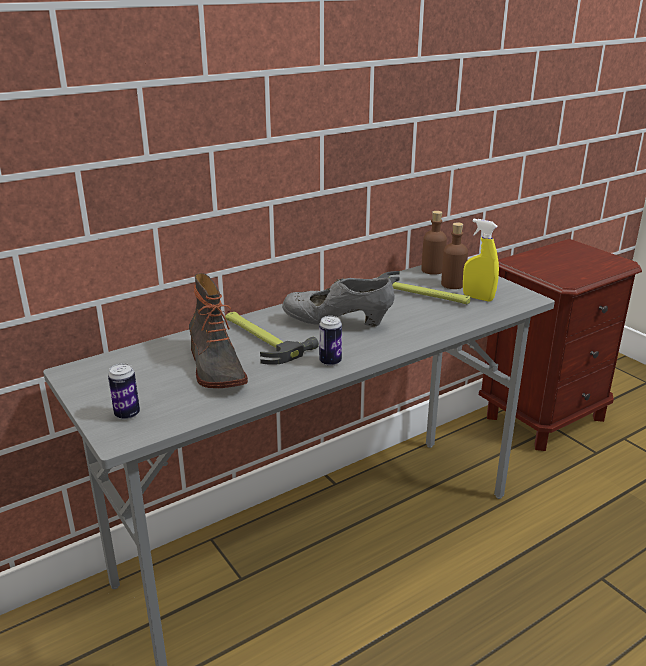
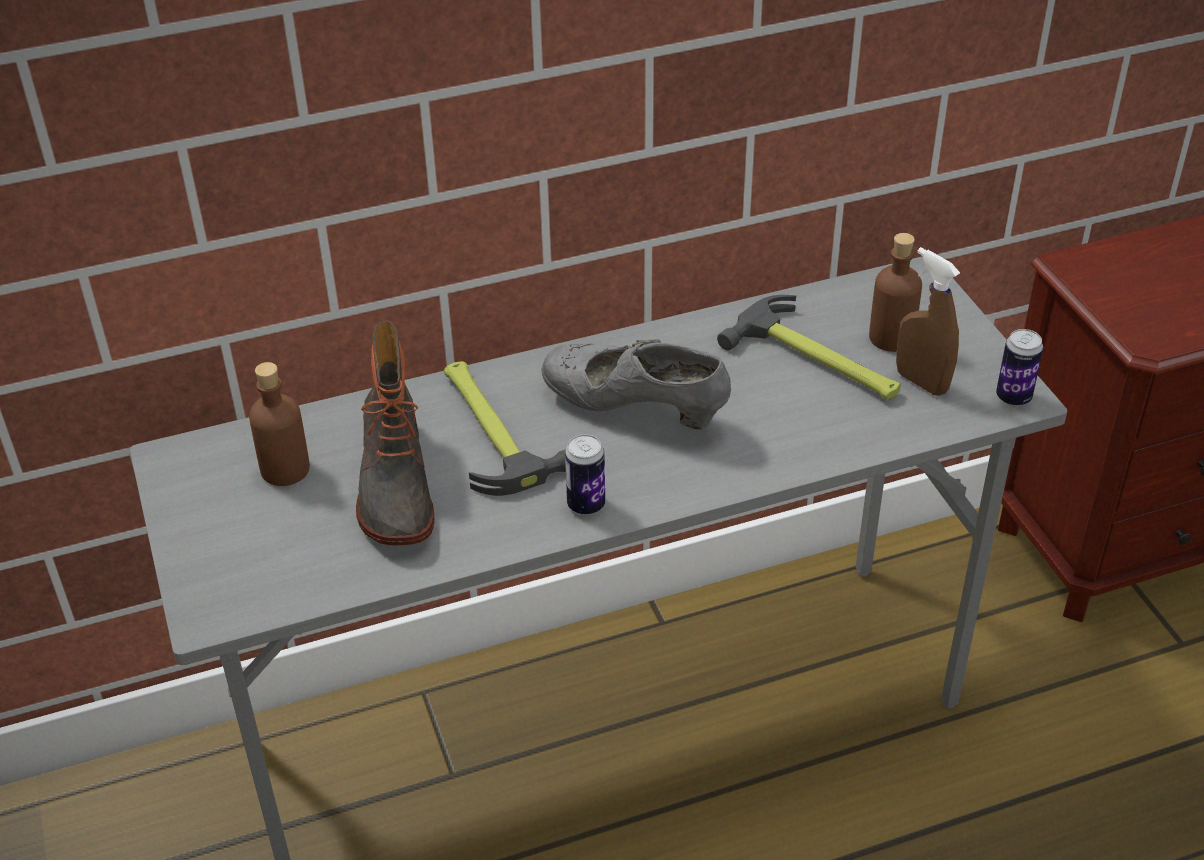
camera: 15 degrees right, 15 degrees up
can [108,363,140,420] -> can moved to [996,329,1043,406]
brown bottle [421,211,447,275] -> brown bottle moved to [249,362,310,486]
yellow spray bottle [463,219,499,302] -> brown spray bottle [896,247,960,396]

